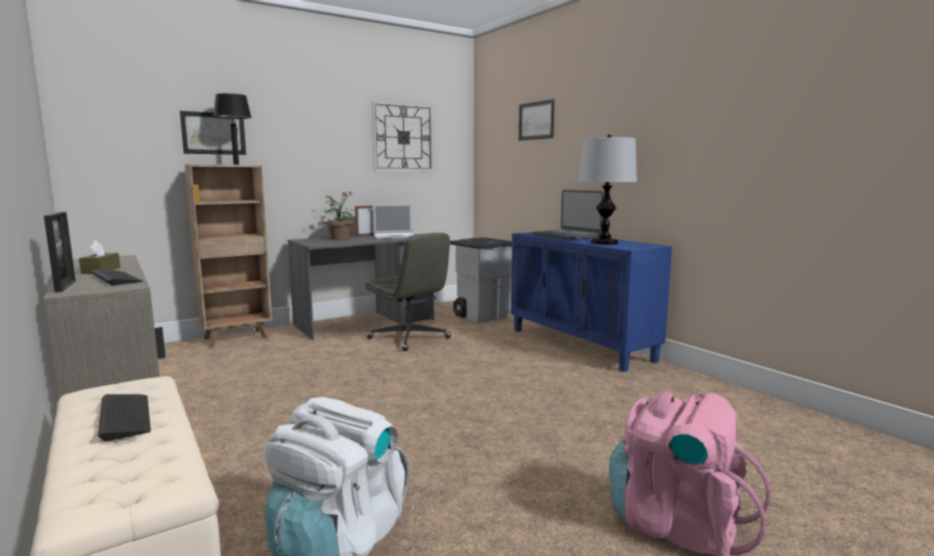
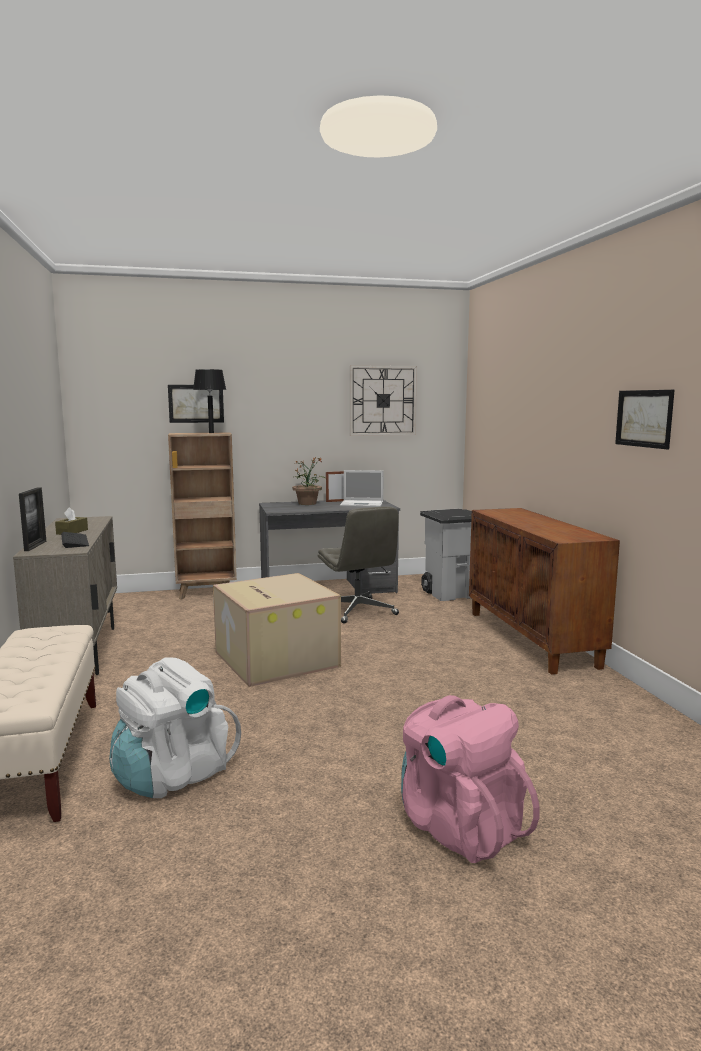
camera: 20 degrees right, 0 degrees up
keyboard [98,394,151,442] -> none
blue cabinet [511,232,672,372] -> brown cabinet [469,508,620,675]
picture [519,99,554,141] -> picture moved to [615,390,675,449]
laptop [533,190,604,240] -> none
table lamp [579,135,637,245] -> none
none -> cardboard box [213,573,341,687]

